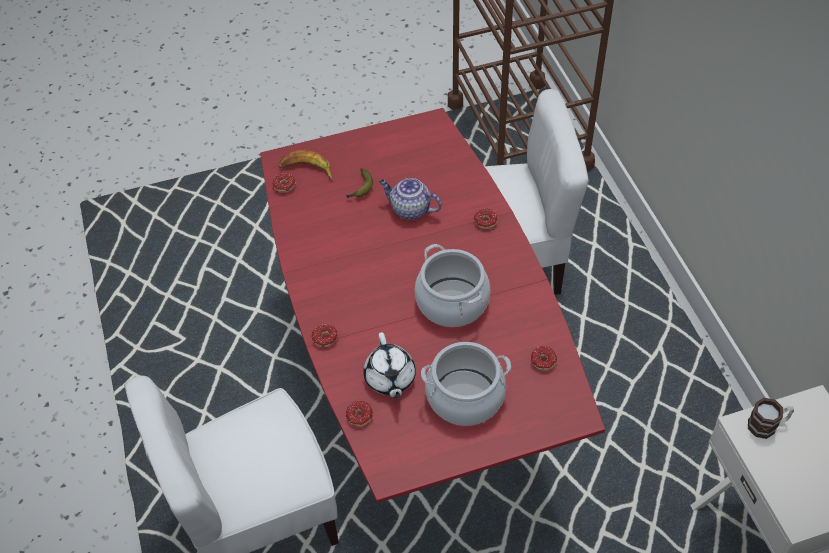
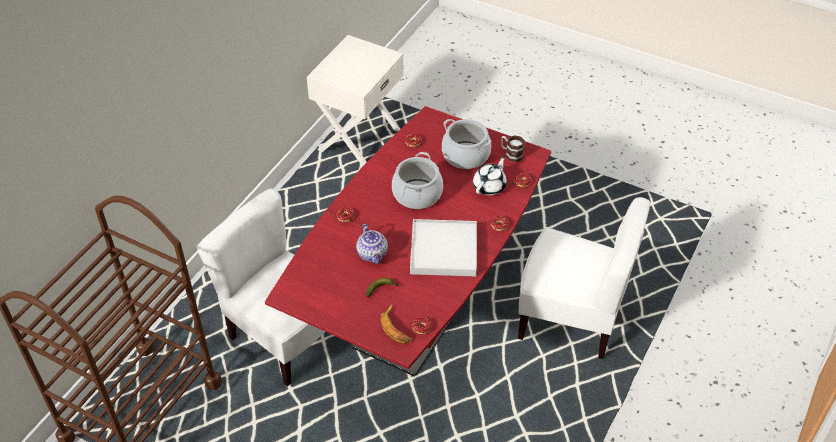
camera: 135 degrees left, 5 degrees down
mug [748,398,794,439] -> mug moved to [501,135,525,162]
none -> white tray [410,219,477,276]

